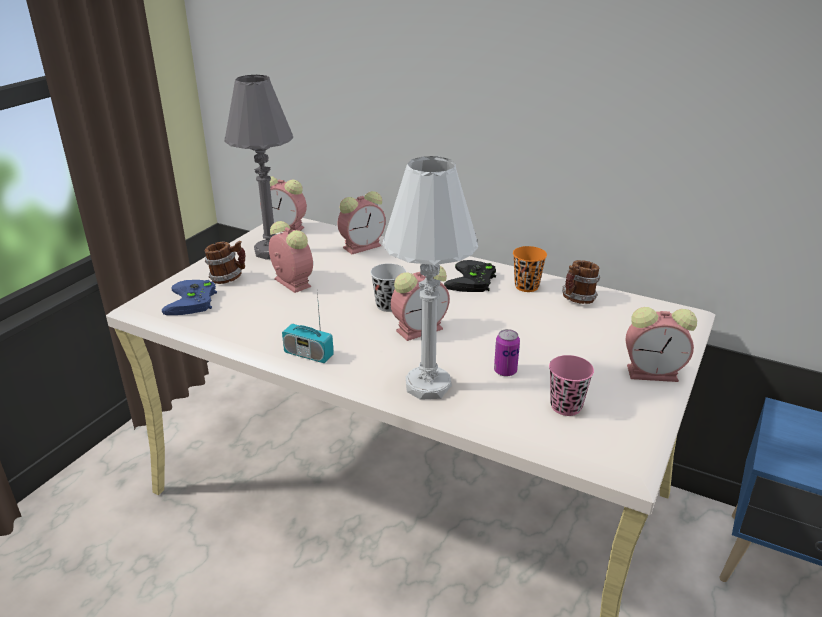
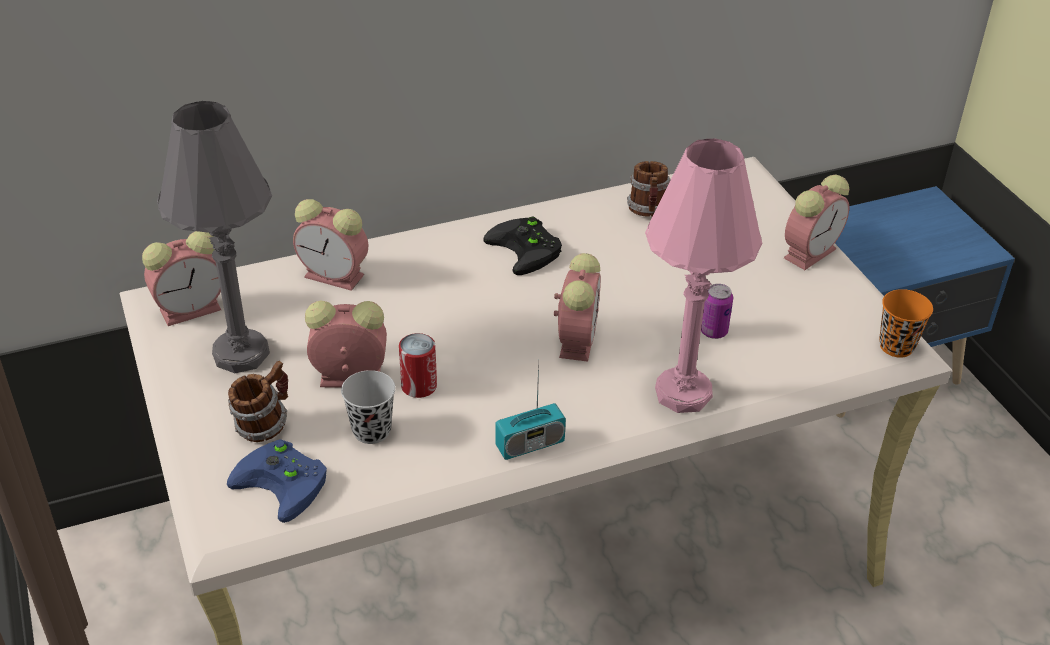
camera: 50 degrees left, 10 degrees up
alarm clock [338,191,386,254] -> alarm clock turned 105 degrees clockwise [293,199,368,291]
black cup [370,264,406,312] -> black cup moved to [341,370,395,444]
white table lamp [382,156,478,400] -> pink table lamp [645,138,762,413]
orange cup [513,246,547,292] -> orange cup moved to [879,289,933,358]
pink cup [549,355,594,416] -> none
none -> can [399,333,437,398]

